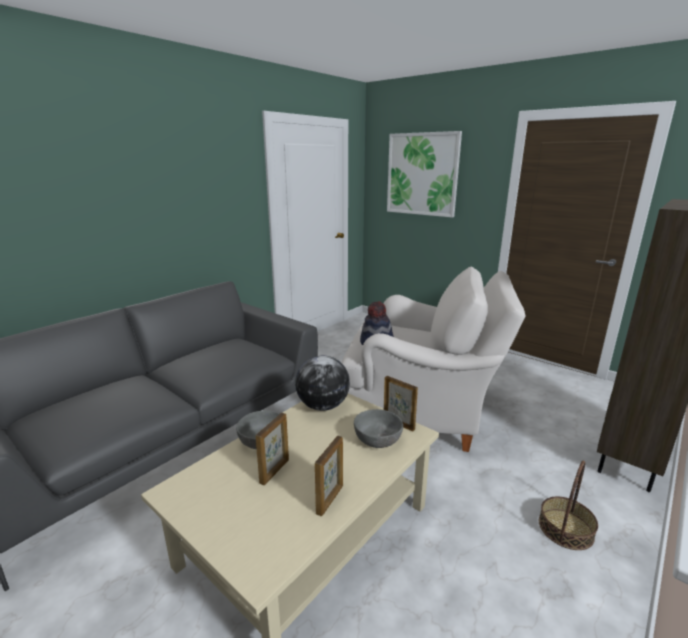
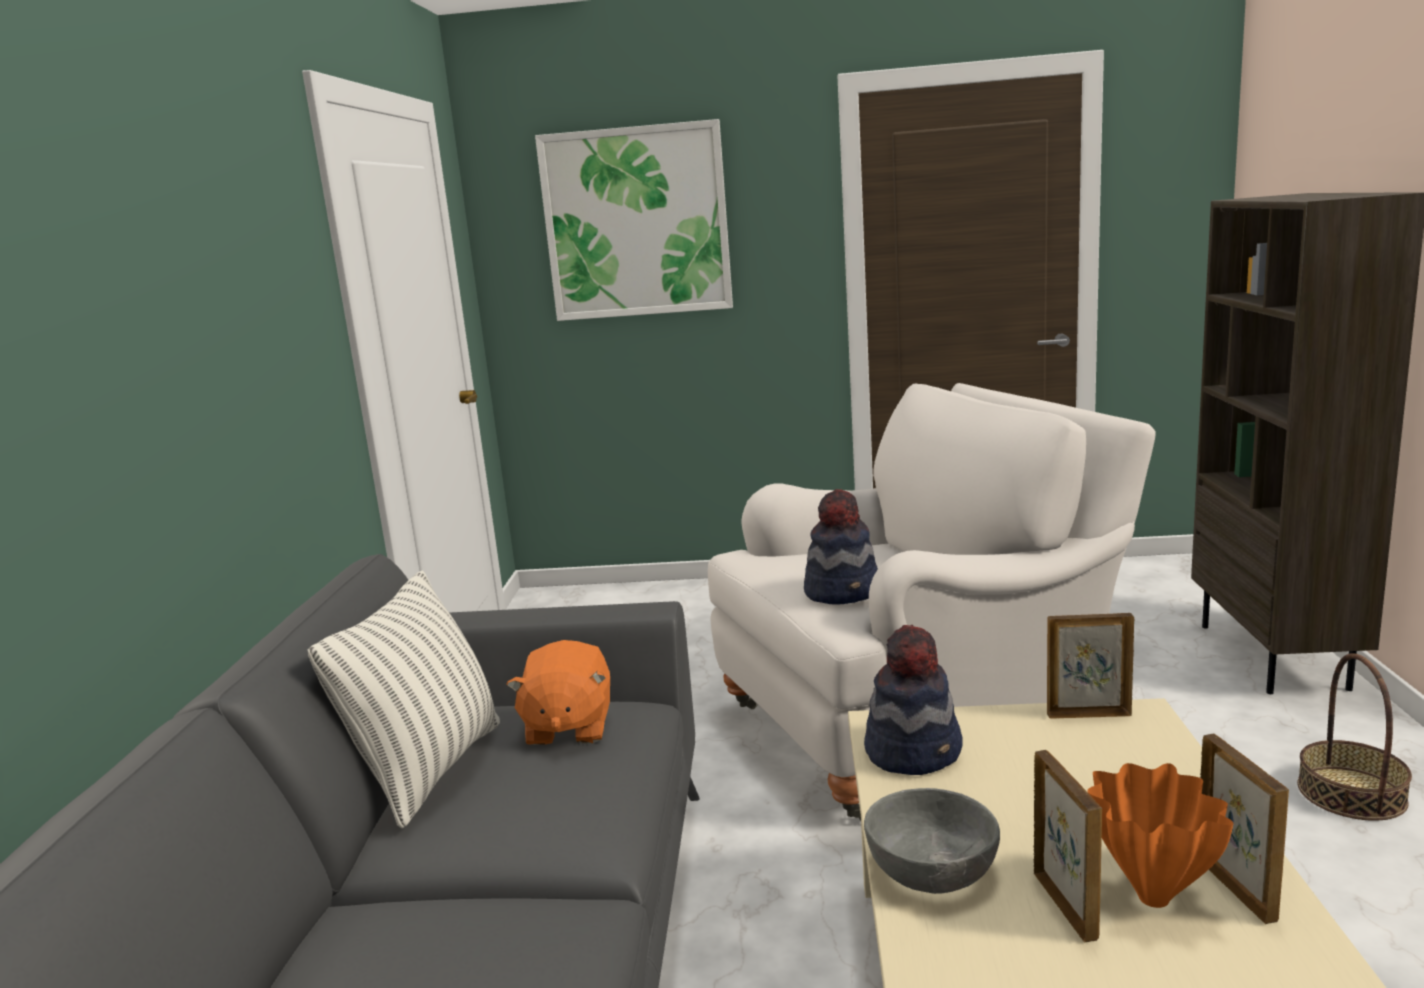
camera: 35 degrees left, 5 degrees down
globe [295,356,350,411] -> hat [864,625,963,775]
grey bowl [354,409,403,448] -> none
none -> pillow [307,571,500,828]
none -> orange plush toy [506,640,610,745]
none -> orange vase [1087,763,1233,908]

